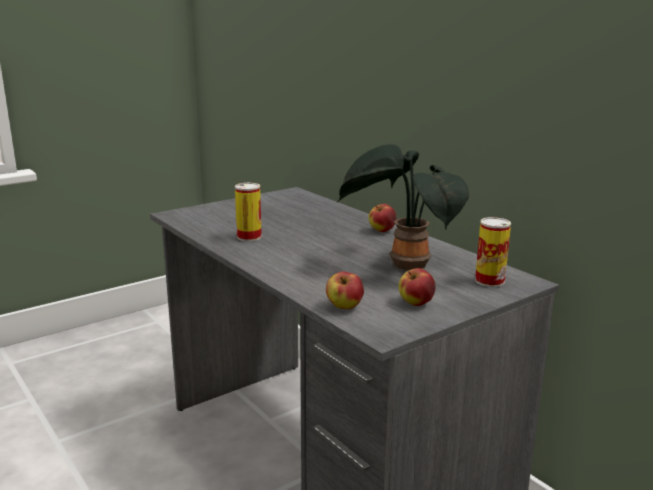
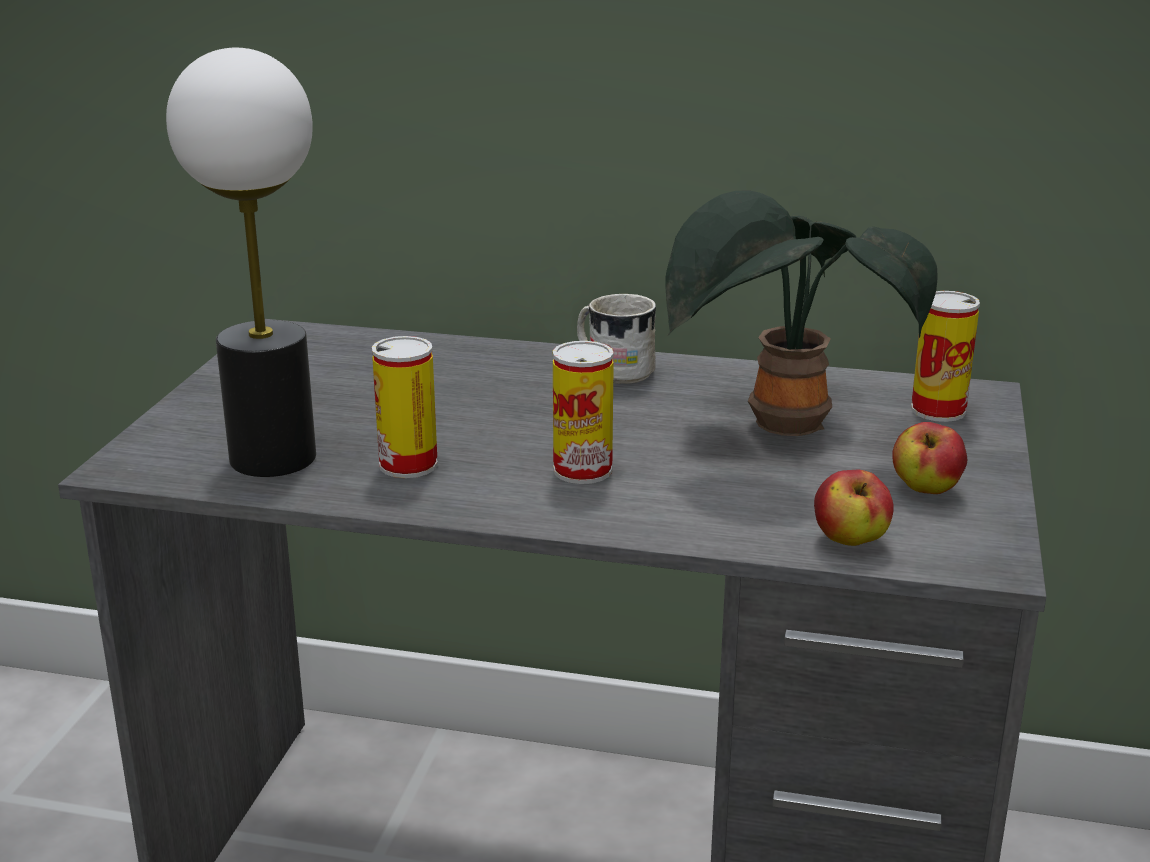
camera: 40 degrees left, 5 degrees up
apple [369,204,397,232] -> white mug [577,294,656,384]
none -> table lamp [166,48,316,477]
none -> can [553,341,614,484]

